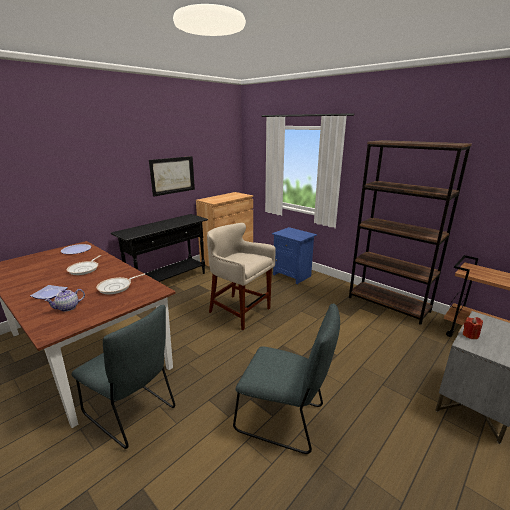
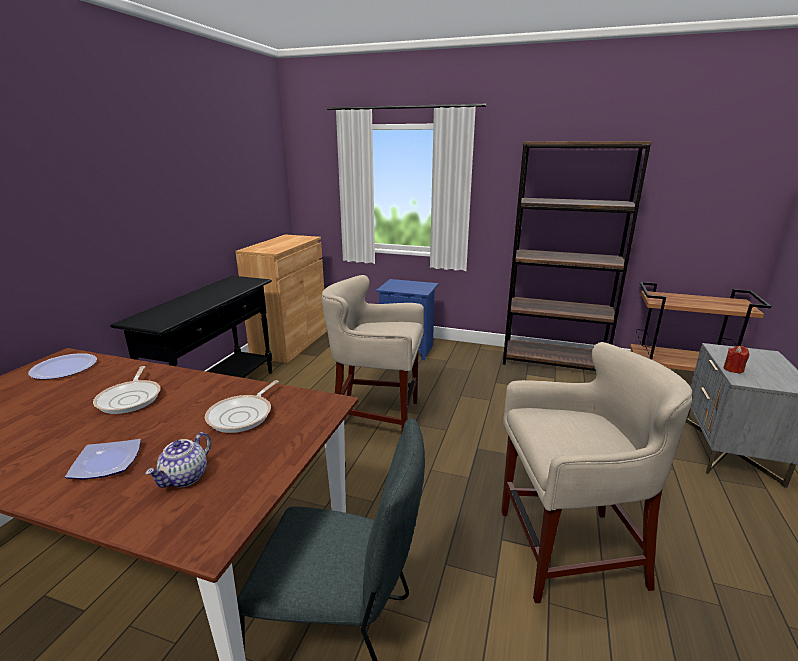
camera: 25 degrees left, 0 degrees up
picture [149,156,195,196] -> none
grey chair [233,304,340,454] -> beige stool [501,342,692,603]

